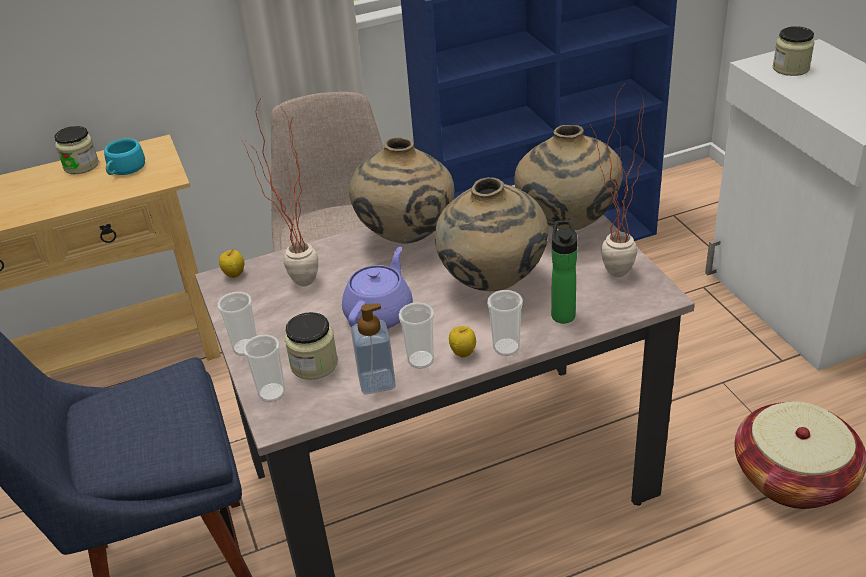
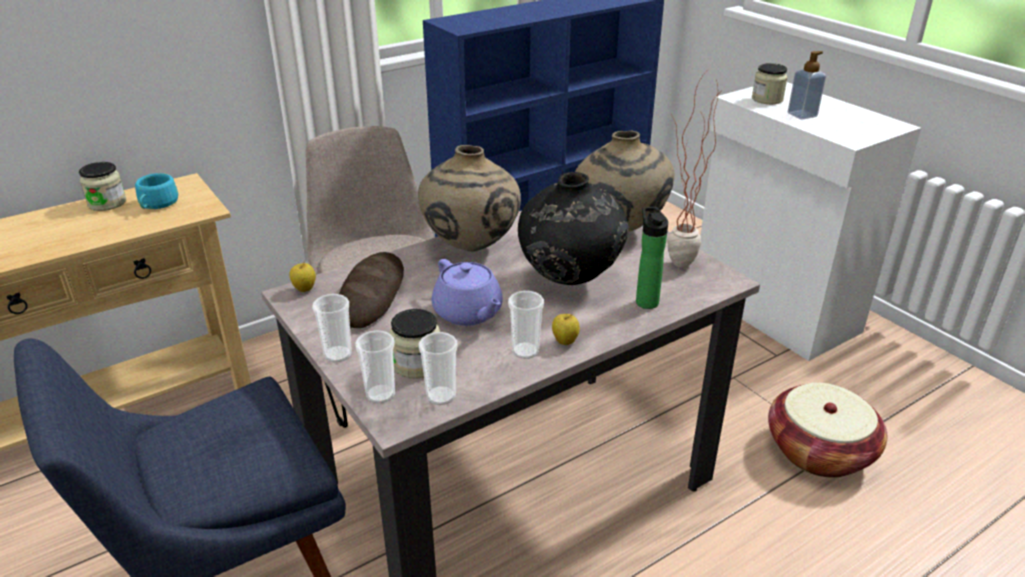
camera: 15 degrees left, 5 degrees down
potted plant [240,97,318,286] -> bread [339,252,404,328]
purple teapot [342,247,413,329] -> purple teapot turned 135 degrees clockwise [432,259,503,326]
soap dispenser [351,303,396,394] -> soap dispenser moved to [788,51,826,119]
beige vase [435,177,548,291] -> black vase [518,172,629,285]
cup [487,290,523,356] -> cup moved to [419,332,458,405]

